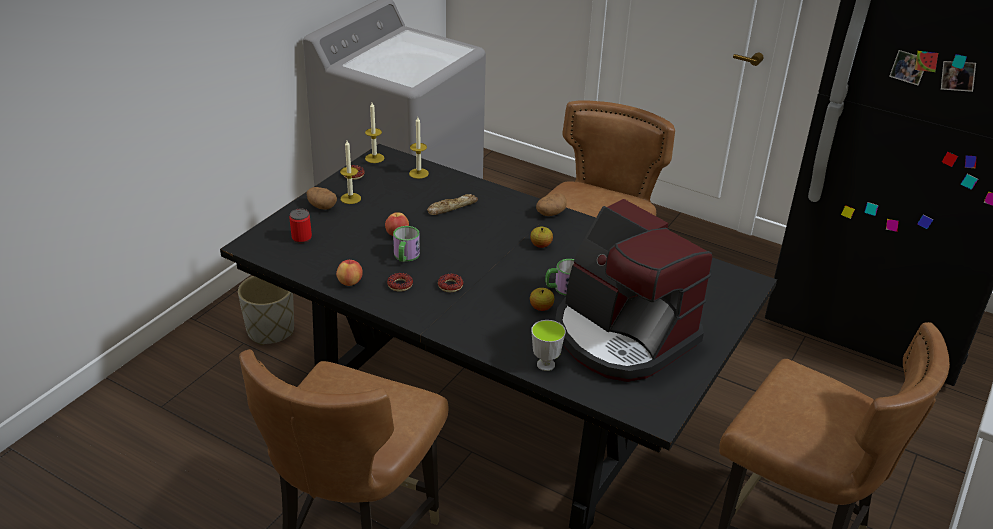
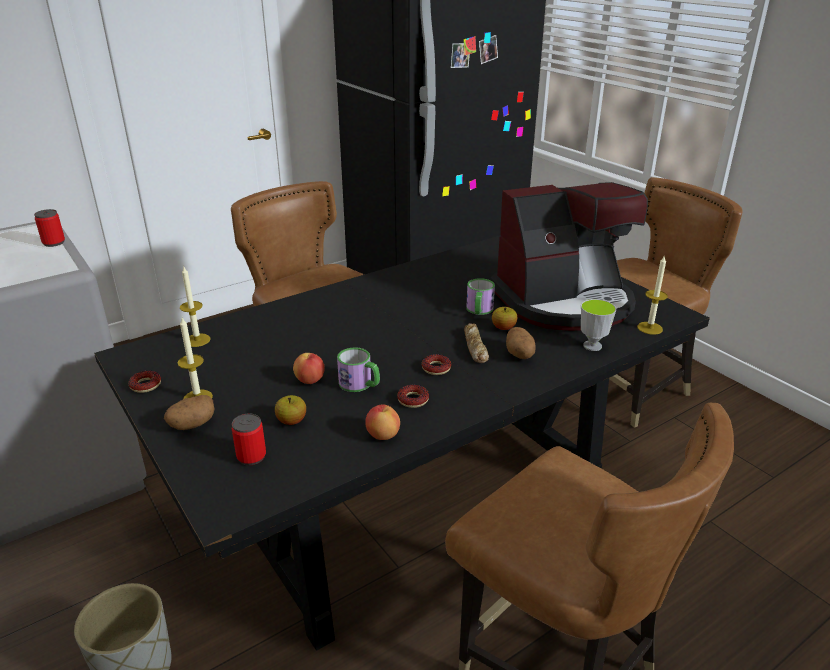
camera: 65 degrees left, 5 degrees down
candle [365,103,384,163] -> candle moved to [637,255,668,335]
bread [427,194,478,215] -> bread moved to [464,323,489,363]
apple [530,227,553,248] -> apple moved to [275,395,306,425]
potato [536,193,567,216] -> potato moved to [506,327,536,359]
none -> can [34,209,65,247]

